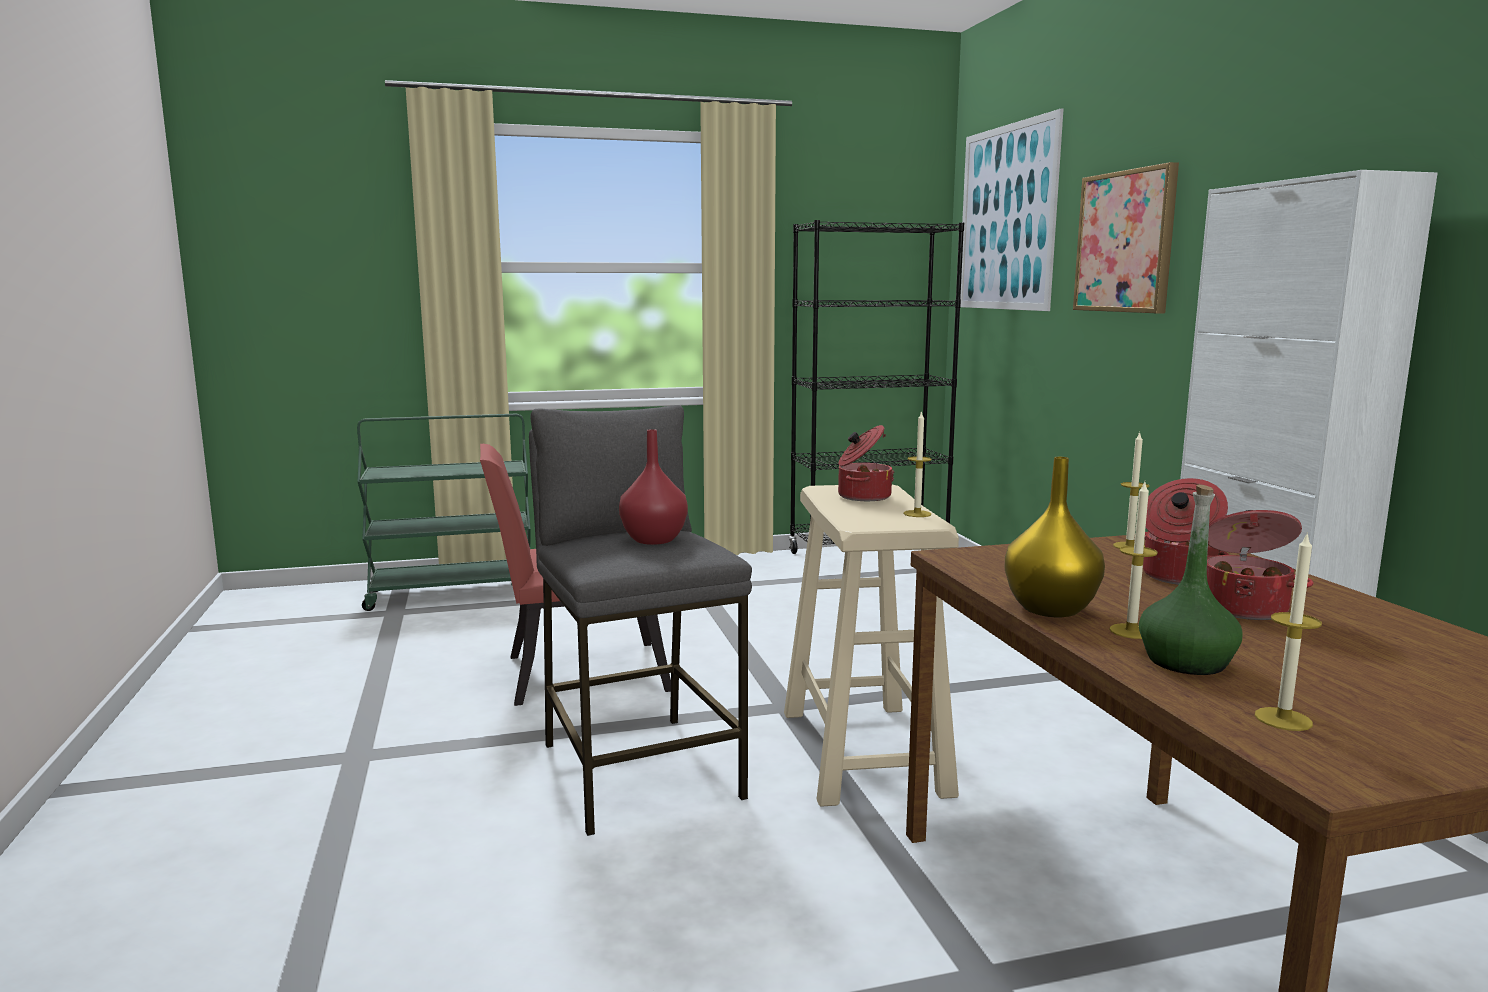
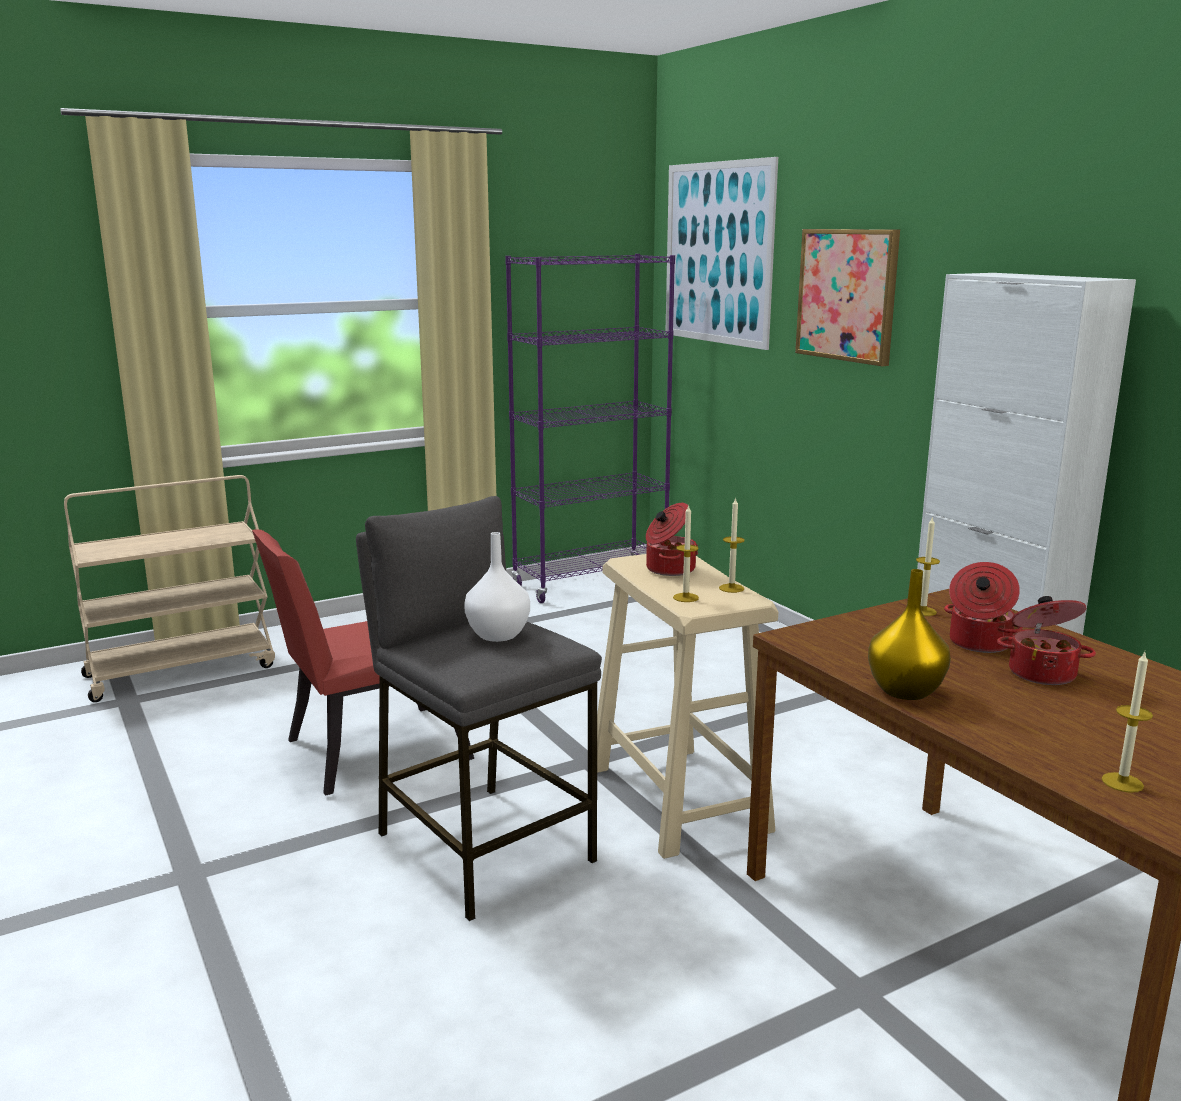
camera: 15 degrees left, 5 degrees up
green cart [357,414,531,611] -> beige cart [64,475,275,702]
red vase [619,429,688,545] -> white vase [464,532,530,642]
black bookcase [789,220,964,556] -> purple bookcase [505,254,675,603]
candle [1109,482,1158,639] -> candle moved to [673,505,699,602]
green bottle [1139,485,1243,675] -> none

